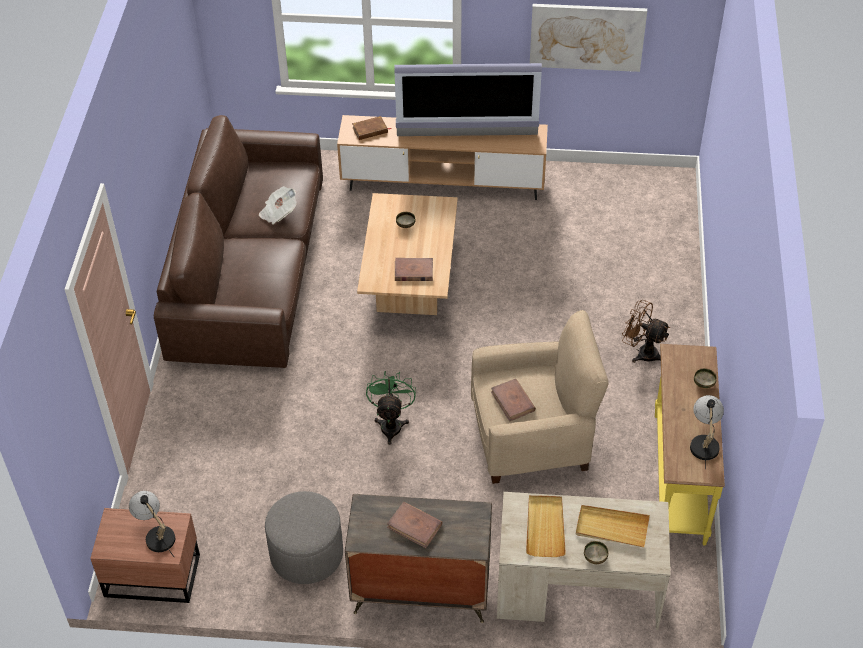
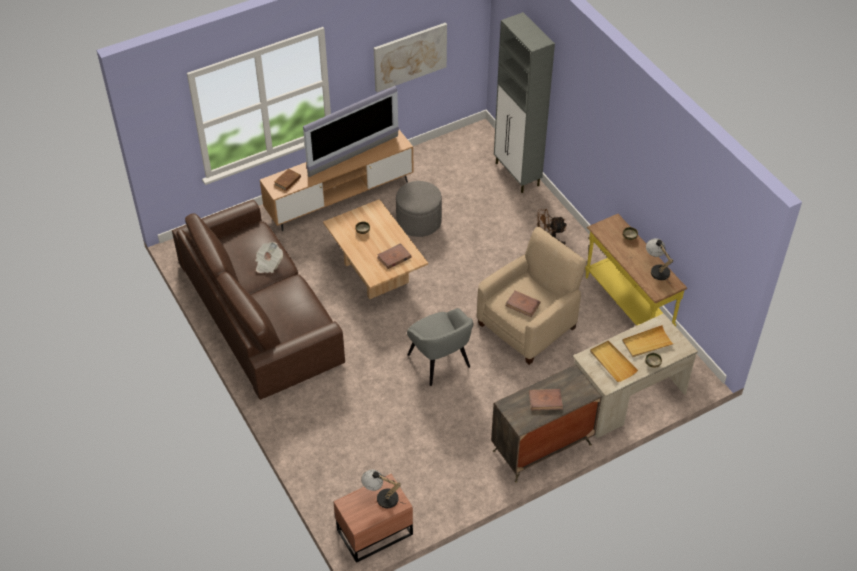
camera: 35 degrees left, 0 degrees up
grey ottoman [265,491,343,584] -> grey ottoman moved to [396,181,442,237]
green fan [366,371,416,445] -> grey armchair [407,308,473,386]
none -> grey cabinet [494,12,555,193]

